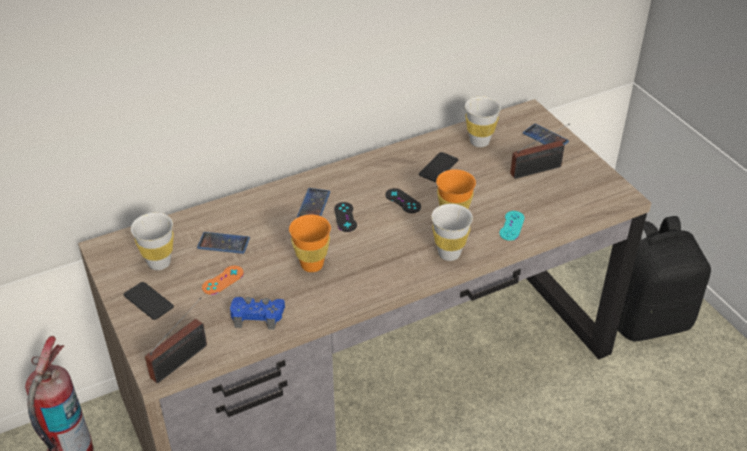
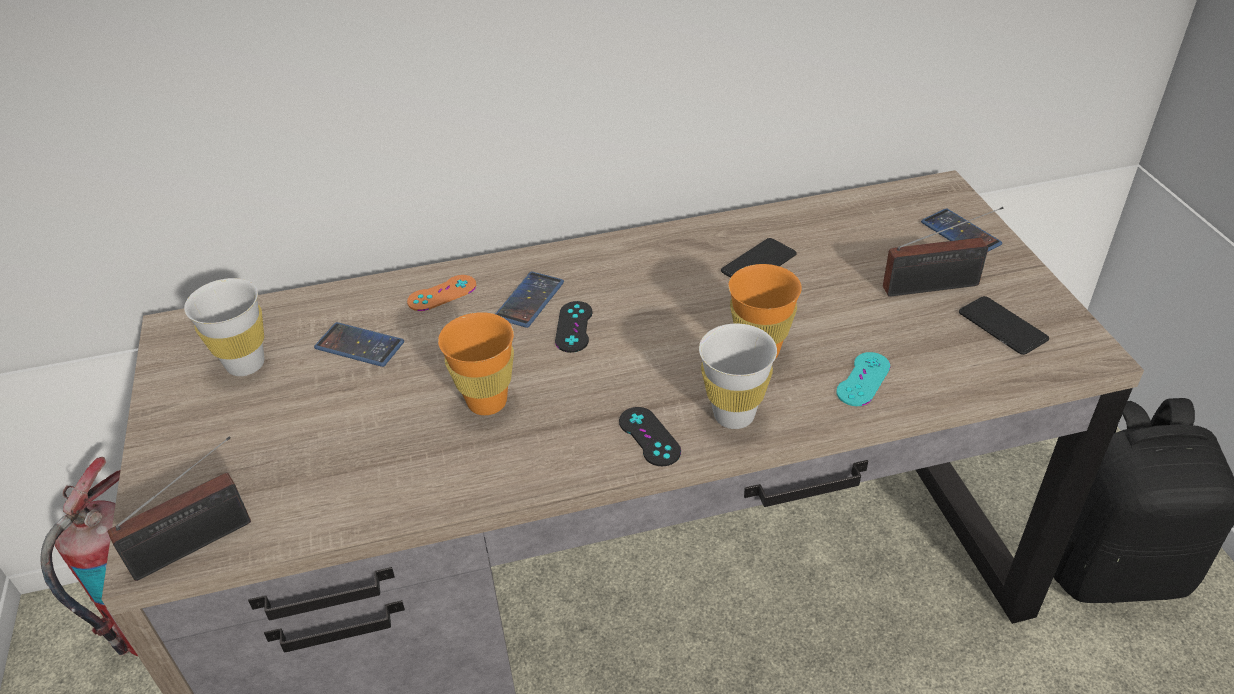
camera: 15 degrees right, 0 degrees up
phone [124,282,174,320] -> phone moved to [959,296,1049,355]
orange game controller [202,266,244,295] -> orange game controller moved to [407,275,476,311]
blue game controller [230,297,285,330] -> none
black game controller [385,188,421,213] -> black game controller moved to [619,407,681,466]
white cup [465,96,501,147] -> none

